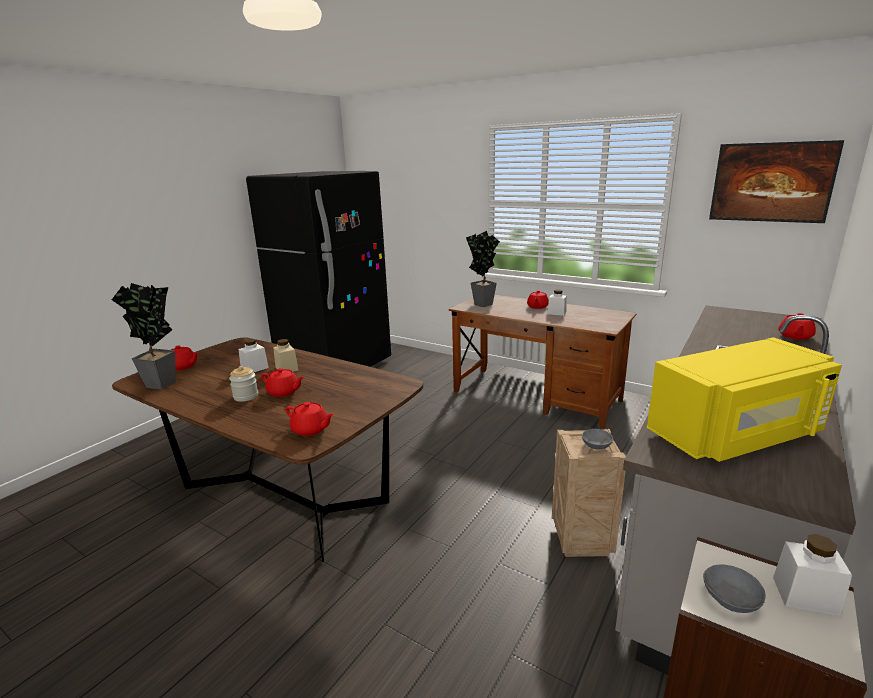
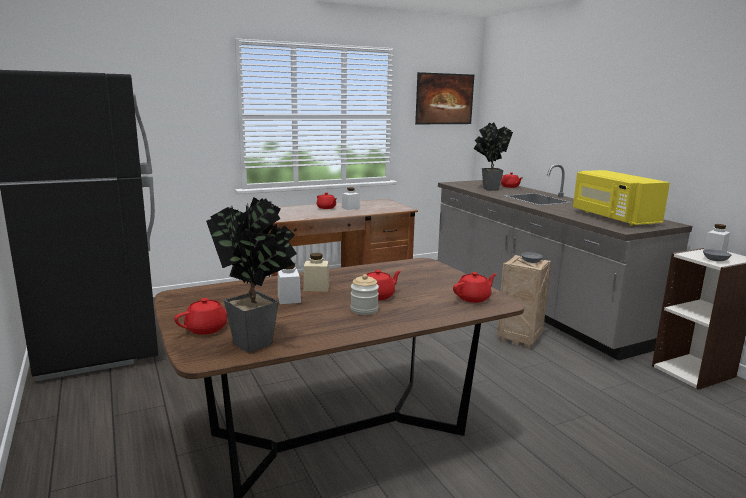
camera: 60 degrees left, 5 degrees down
potted plant [466,231,500,307] -> potted plant moved to [473,122,513,190]
yellow microwave [647,337,842,462] -> yellow microwave turned 150 degrees clockwise [573,170,670,226]

